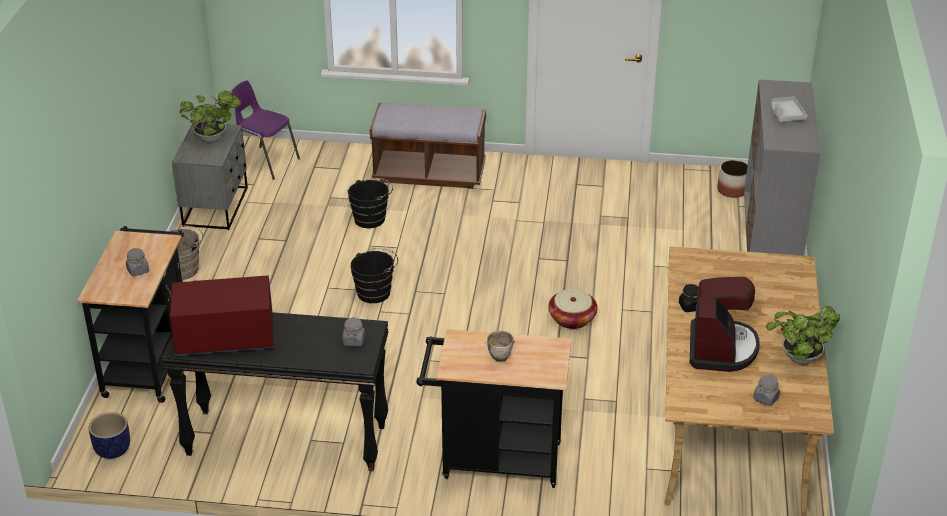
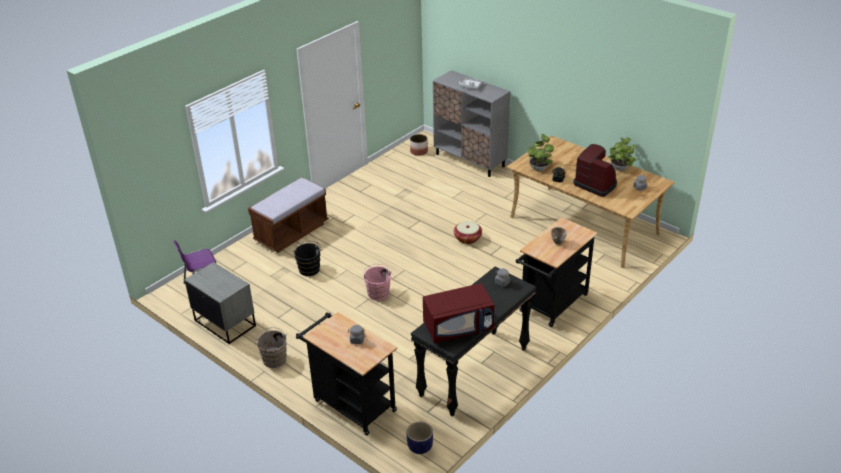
camera: 55 degrees left, 0 degrees up
red microwave [170,275,274,356] -> red microwave turned 135 degrees counterclockwise [423,283,494,343]
potted plant [180,90,241,142] -> potted plant moved to [527,134,554,171]
black bucket [350,248,398,303] -> pink bucket [364,264,391,301]

